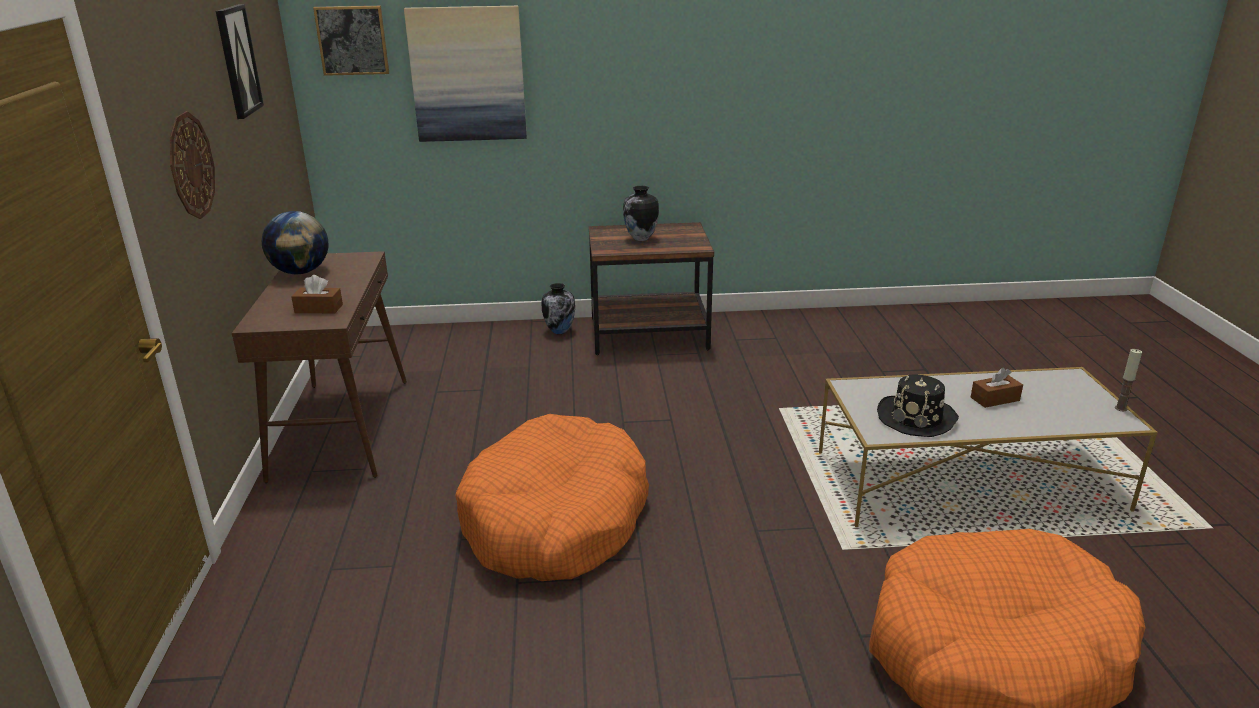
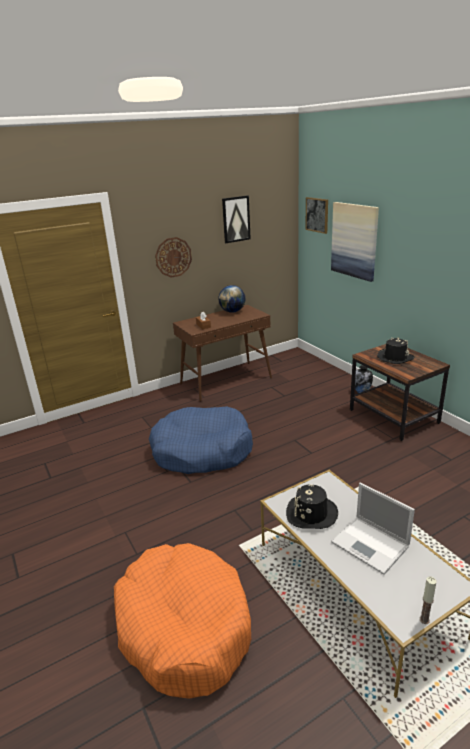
camera: 65 degrees right, 0 degrees up
orange dog bed [455,414,649,581] -> blue dog bed [149,407,253,474]
vase [623,186,659,241] -> black hat [377,337,414,364]
brown tissue box [971,367,1023,408] -> laptop [331,482,415,575]

